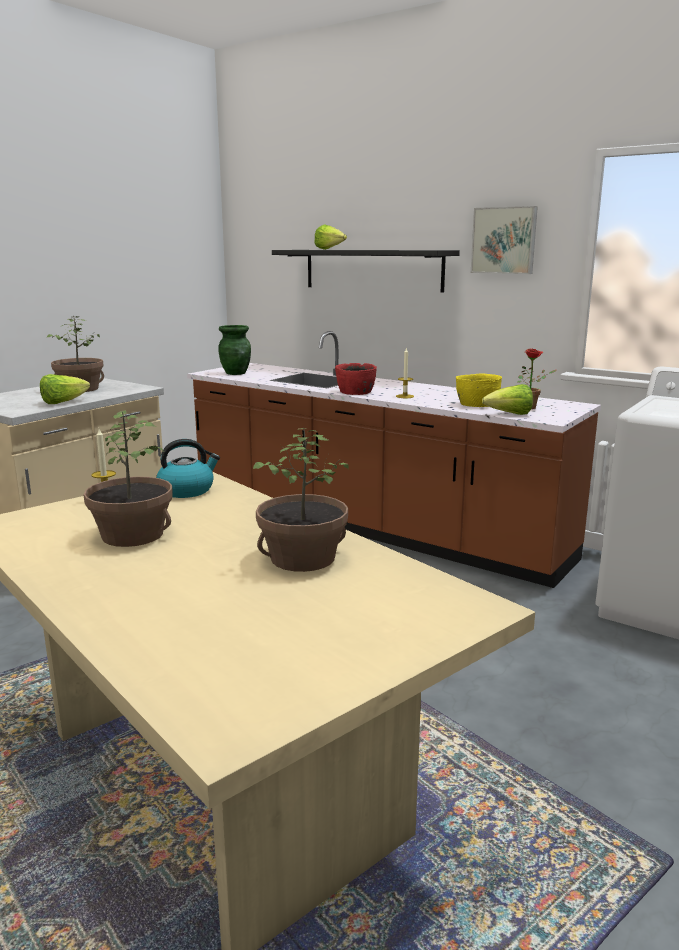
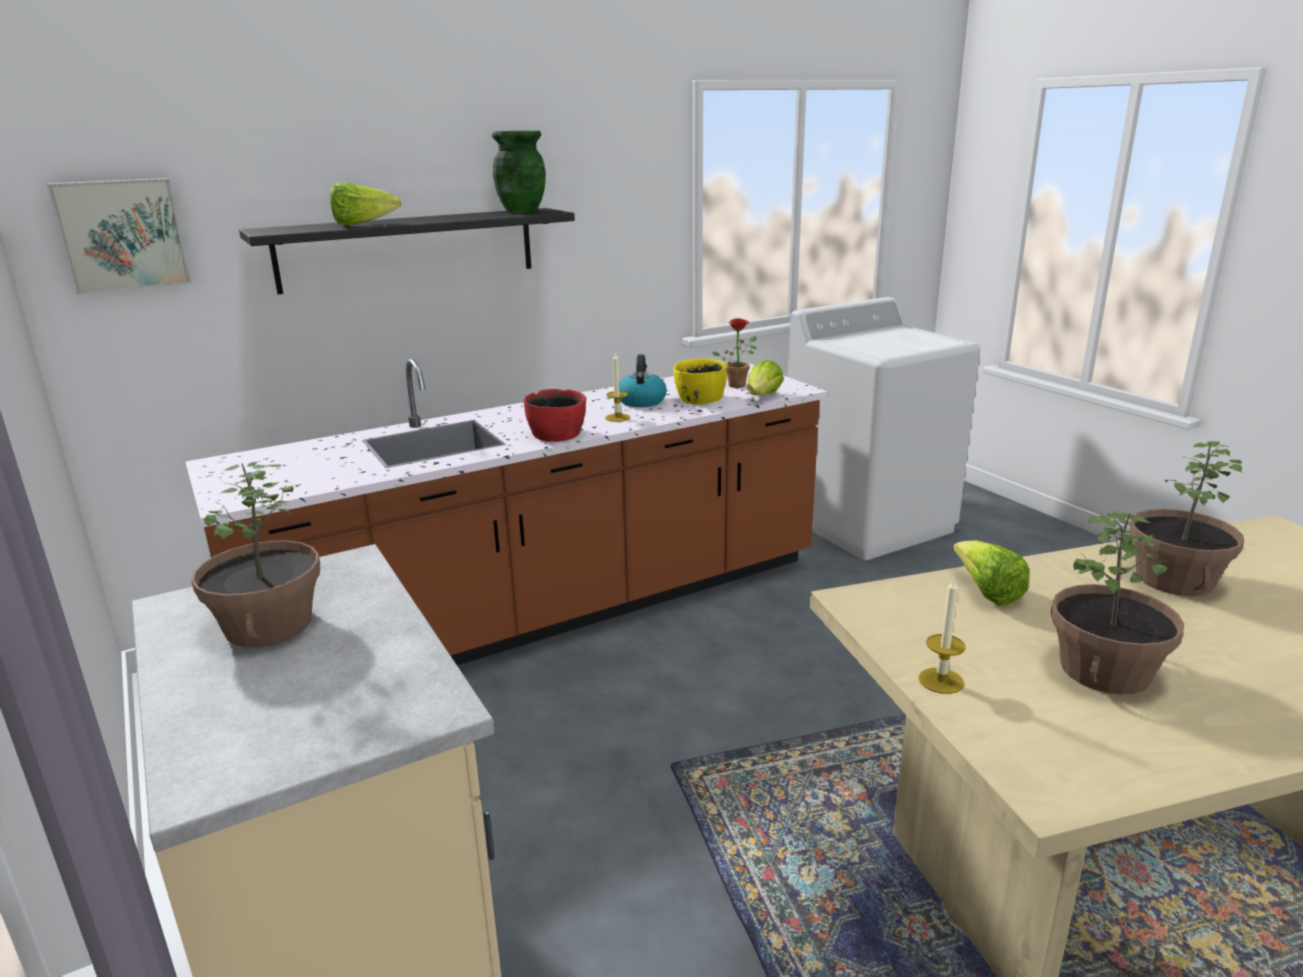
camera: 65 degrees left, 5 degrees up
lettuce [40,374,90,404] -> lettuce moved to [953,541,1030,606]
kettle [156,439,220,498] -> kettle moved to [619,354,667,407]
green vase [218,325,251,375] -> green vase moved to [492,130,546,213]
picture [471,206,538,274] -> picture moved to [47,178,192,294]

